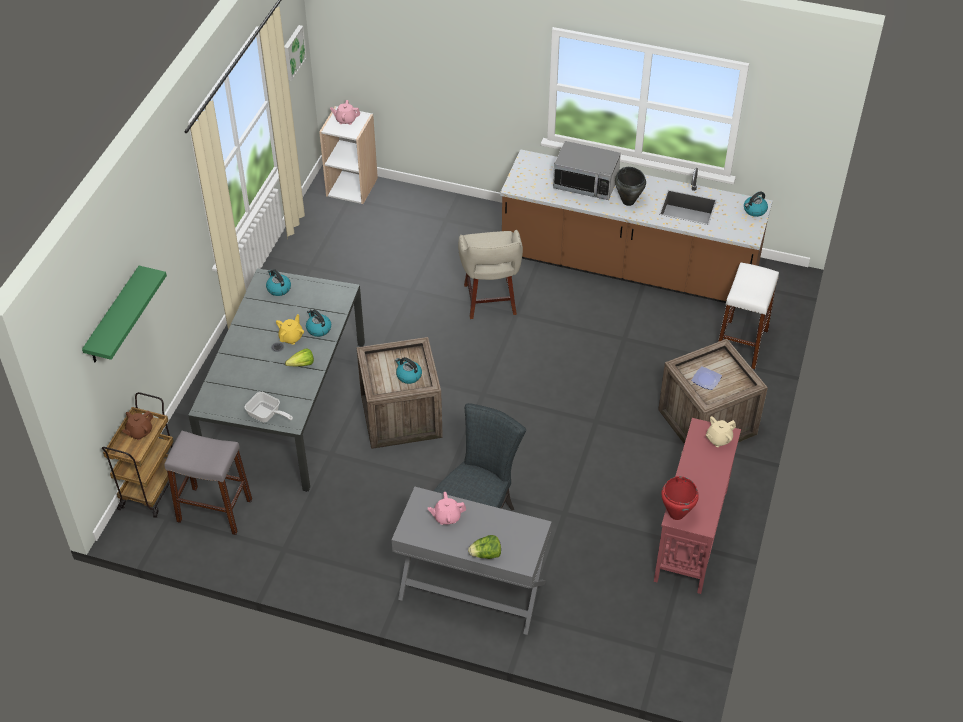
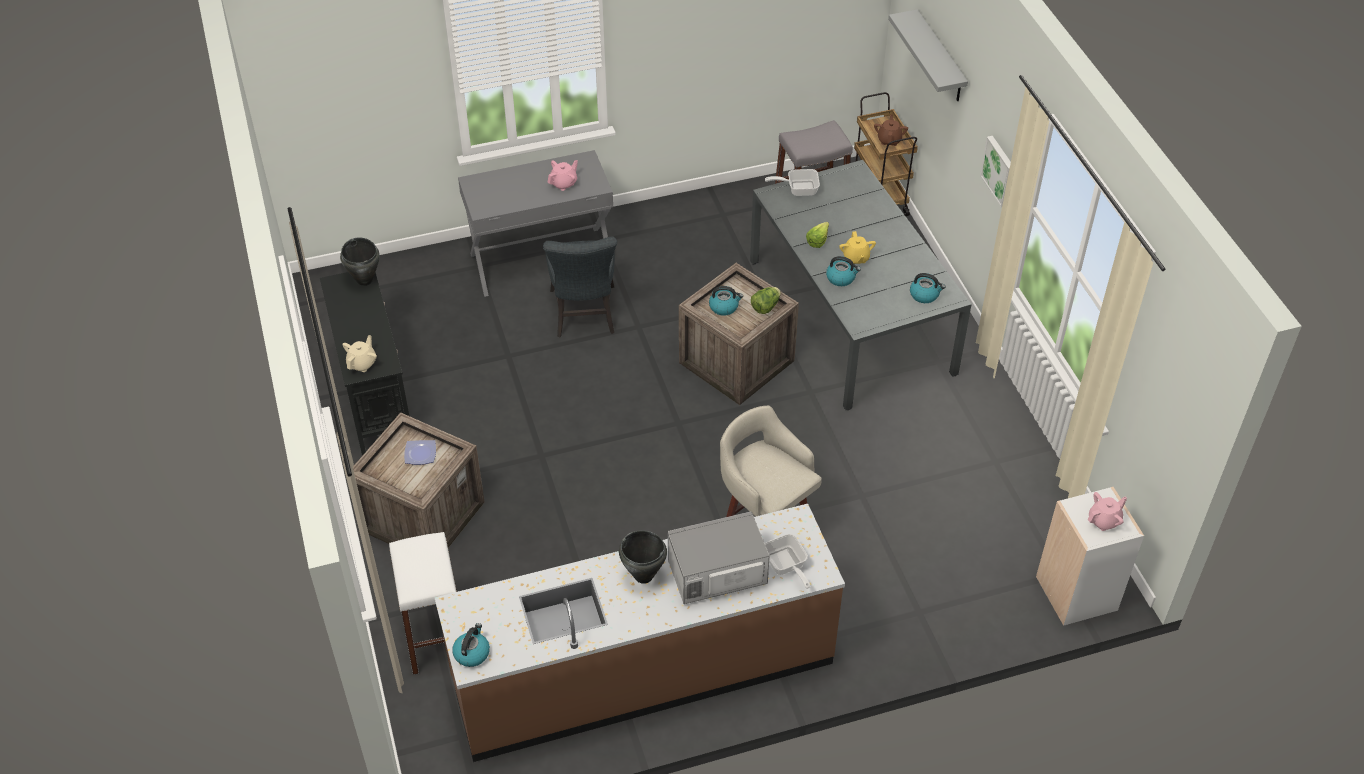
camera: 145 degrees right, 0 degrees up
green shelf [82,266,167,362] -> grey shelf [888,9,968,101]
picture [284,25,307,80] -> picture moved to [980,136,1011,207]
lettuce [468,535,501,559] -> lettuce moved to [751,287,781,314]
red console table [654,418,741,594] -> black console table [320,272,409,456]
red cooking pot [661,476,699,520] -> black cooking pot [340,237,380,286]
none -> frying pan [765,534,810,589]

